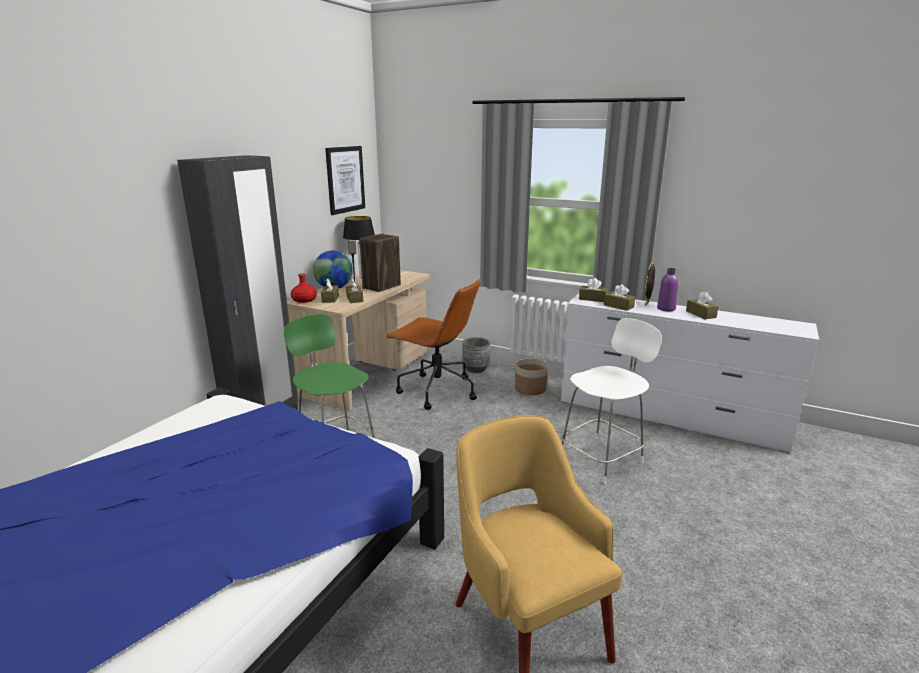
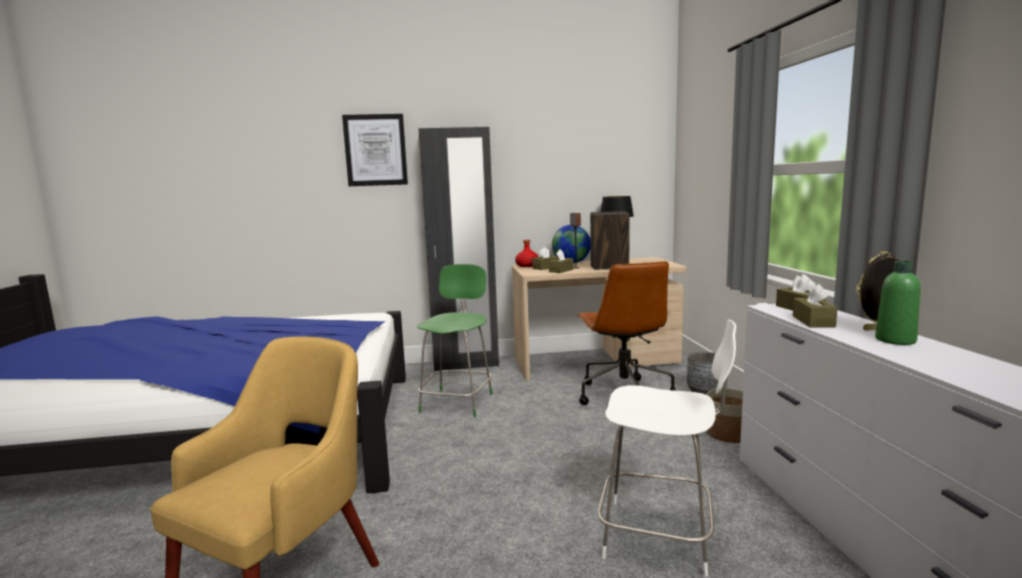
camera: 55 degrees right, 10 degrees down
picture [325,146,365,215] -> picture moved to [342,114,408,186]
purple bottle [657,268,679,311] -> green bottle [875,261,921,345]
brown tissue box [686,292,719,319] -> none

